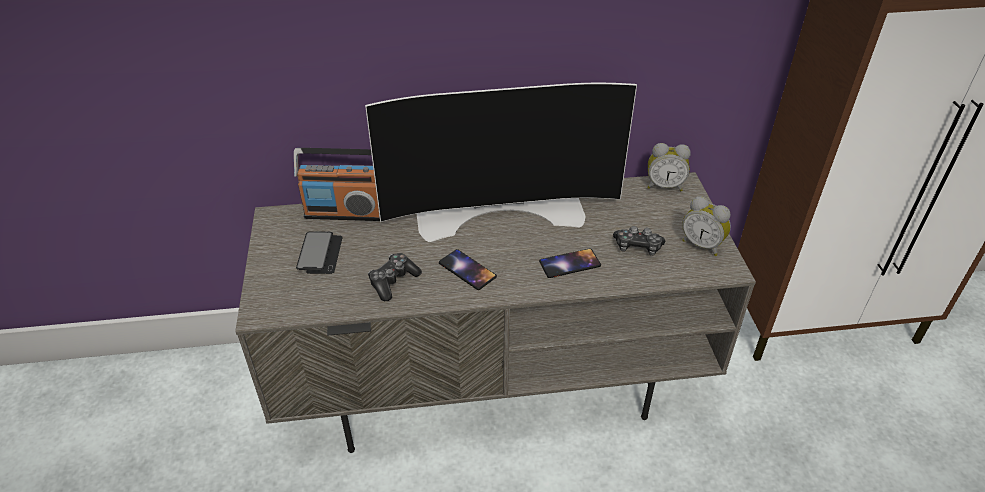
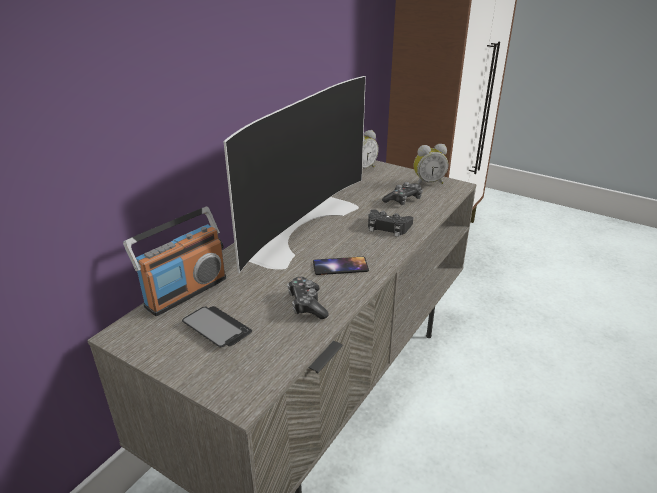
camera: 50 degrees left, 10 degrees down
phone [539,248,601,278] -> black game controller [368,209,413,237]

